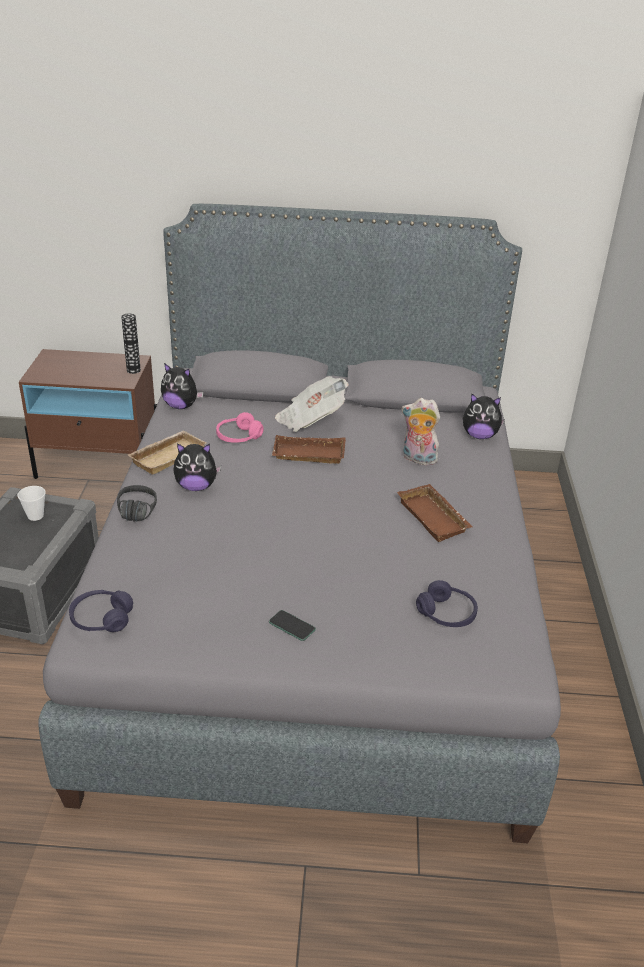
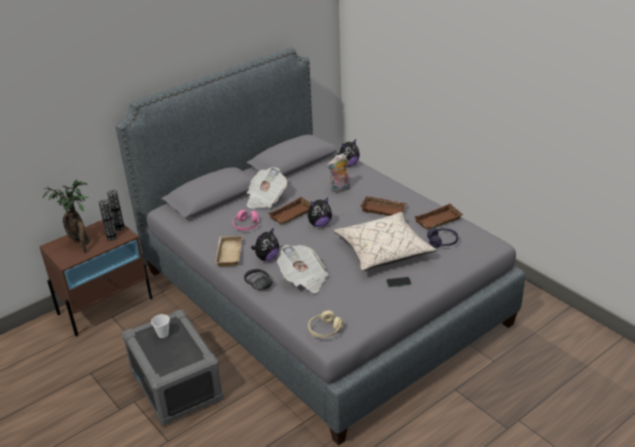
camera: 40 degrees left, 0 degrees up
purple headphones [69,590,133,632] -> beige headphones [308,310,343,338]
plush toy [161,363,204,409] -> plush toy moved to [308,198,332,227]
none -> potted plant [43,179,90,253]
none -> vase [99,200,117,241]
none -> newspaper [277,245,328,293]
none -> beige pillow [333,212,437,271]
none -> brown tray [414,204,463,230]

